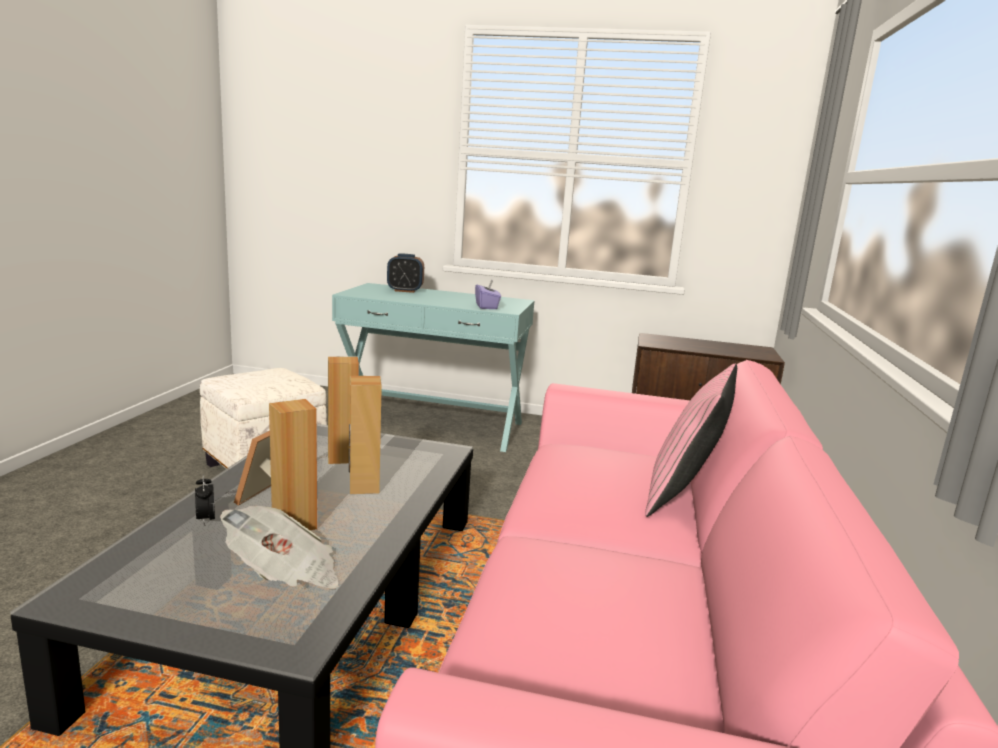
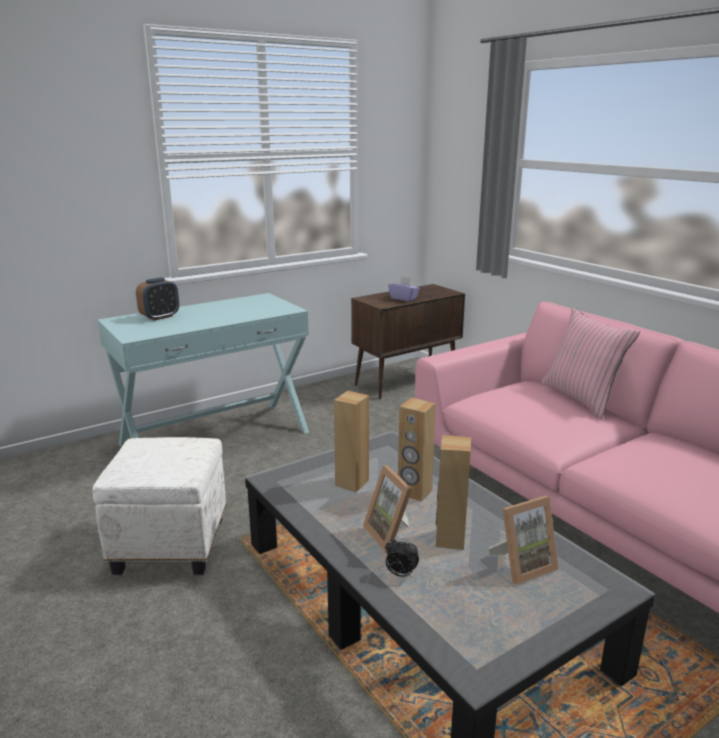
camera: 45 degrees left, 5 degrees up
newspaper [220,506,339,589] -> picture frame [488,495,559,585]
purple tissue box [475,280,501,309] -> purple tissue box moved to [388,277,420,302]

